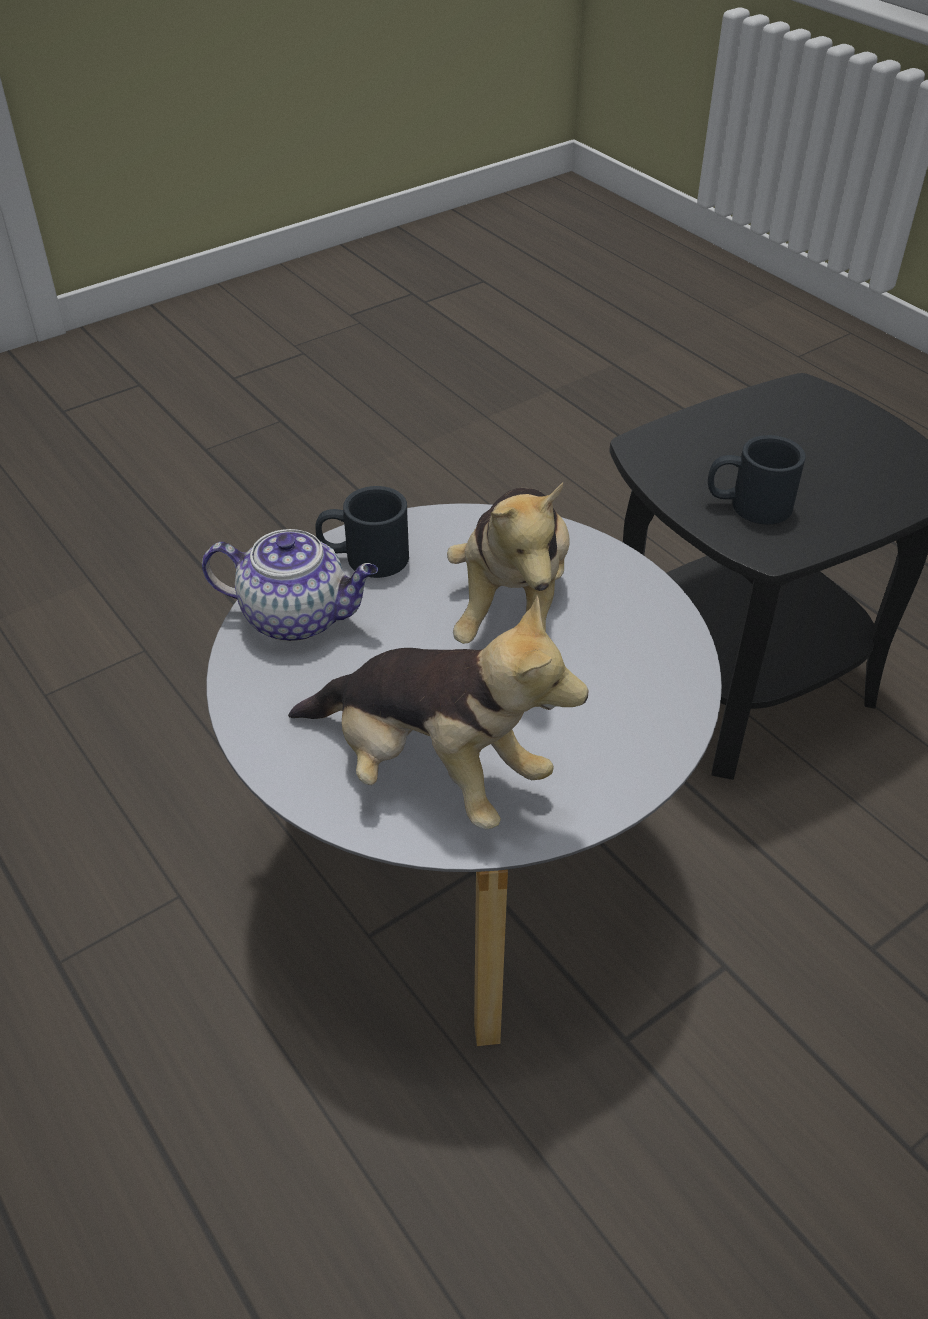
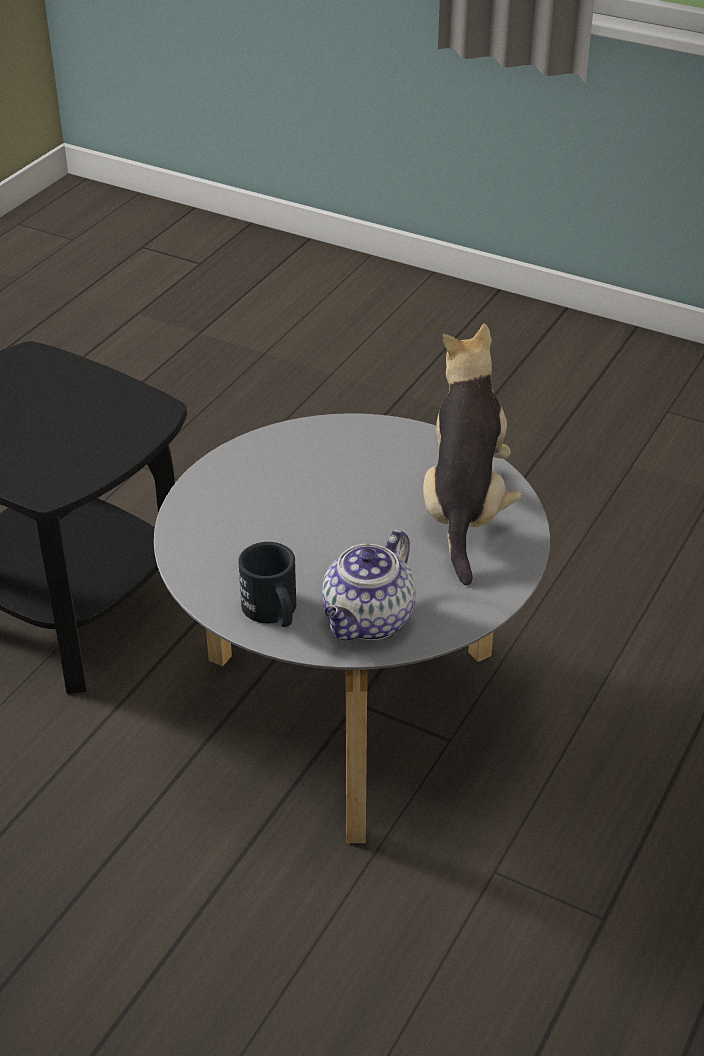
camera: 115 degrees left, 5 degrees down
teapot [202,529,378,642] -> teapot turned 135 degrees counterclockwise [322,530,416,640]
plush toy [447,482,570,644] -> none
black mug [708,435,806,524] -> none

